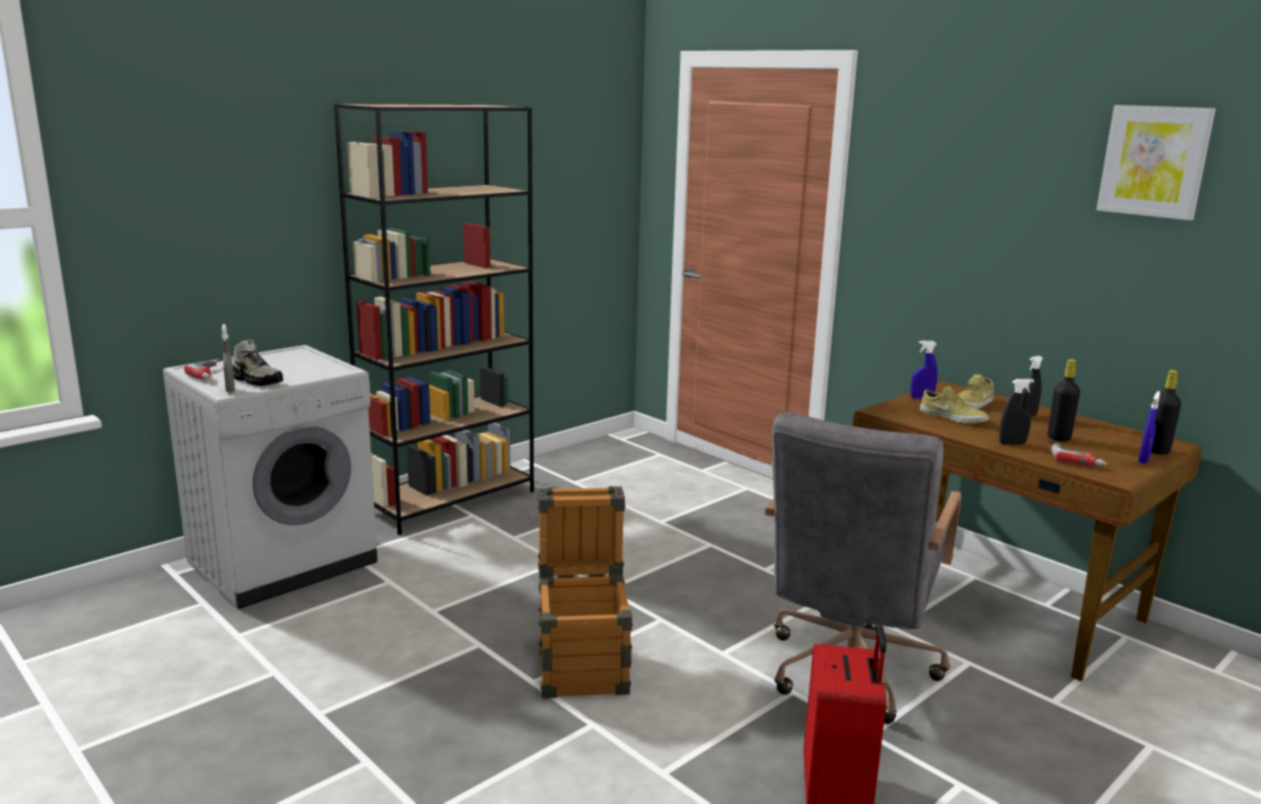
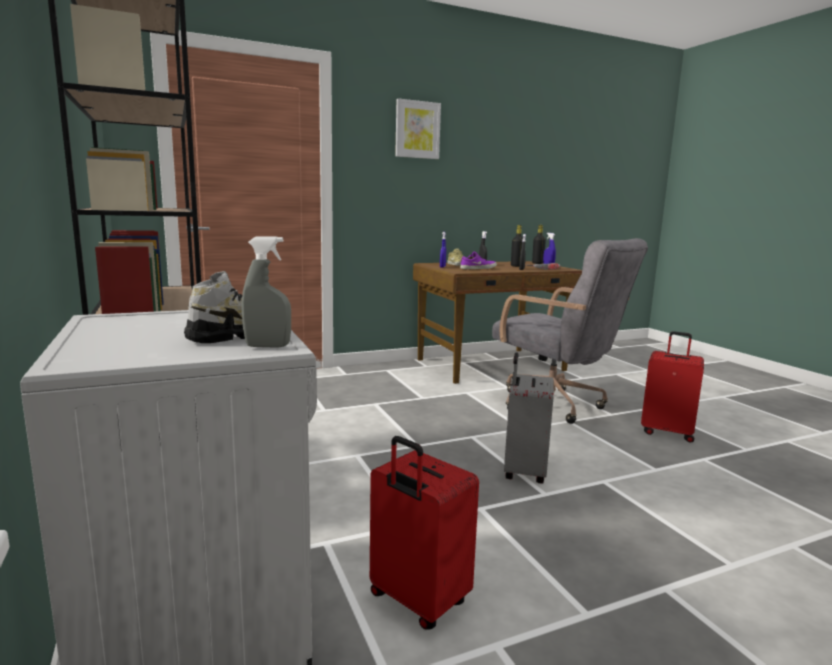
camera: 70 degrees left, 5 degrees down
power drill [184,358,223,380] -> none
crate [538,486,633,698] -> grey suitcase [504,353,554,484]
beige shoe [920,386,989,424] -> purple shoe [460,252,497,269]
picture [1096,105,1216,220] -> picture moved to [395,98,441,159]
none -> red suitcase [370,436,479,630]

